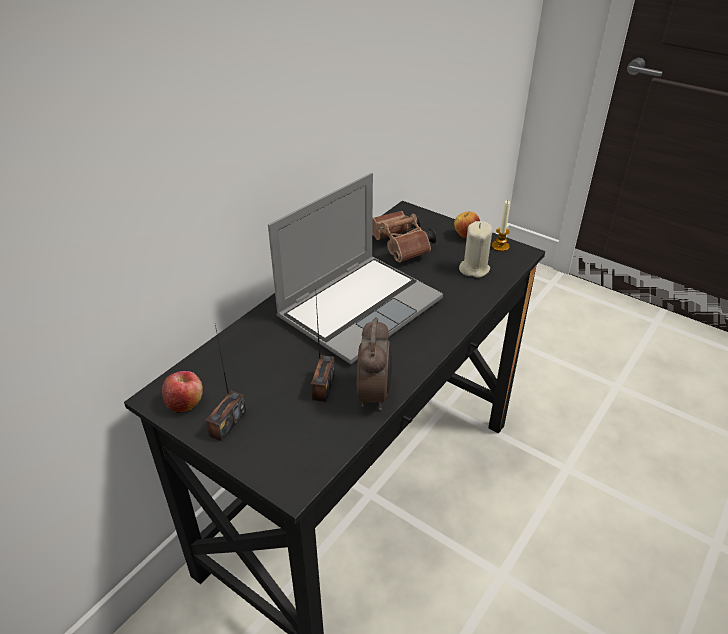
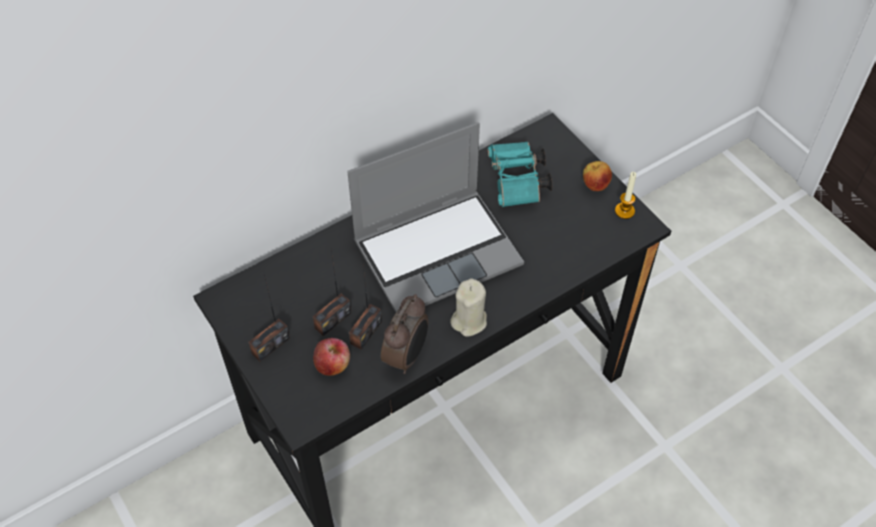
camera: 20 degrees right, 15 degrees up
apple [162,371,203,413] -> apple moved to [313,338,350,376]
brown binoculars [372,211,436,262] -> turquoise binoculars [488,142,552,207]
beige candle [459,221,492,278] -> beige candle moved to [450,278,487,337]
none -> radio [312,251,352,336]

